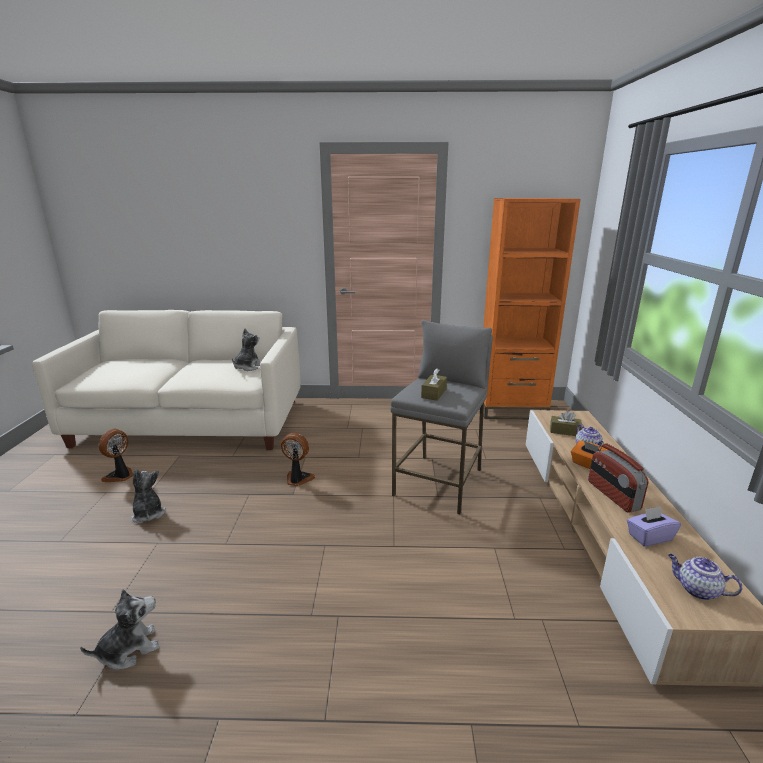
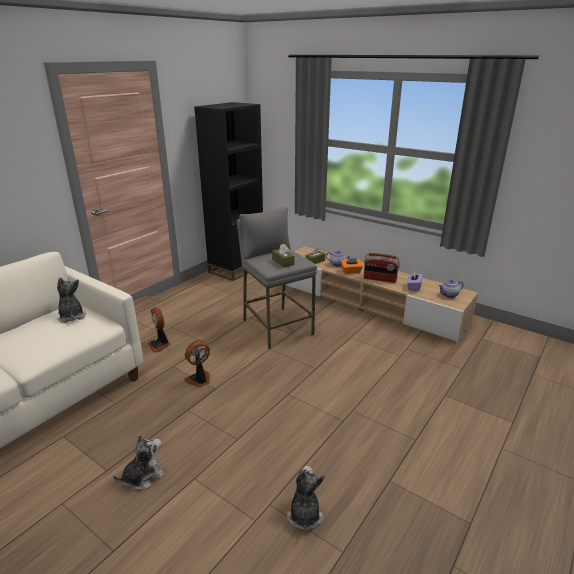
camera: 55 degrees left, 5 degrees up
fan [98,429,133,482] -> fan moved to [148,307,171,353]
plush toy [131,469,166,523] -> plush toy turned 135 degrees clockwise [113,435,165,490]
orange bookcase [483,198,581,419] -> black bookcase [194,102,263,281]

